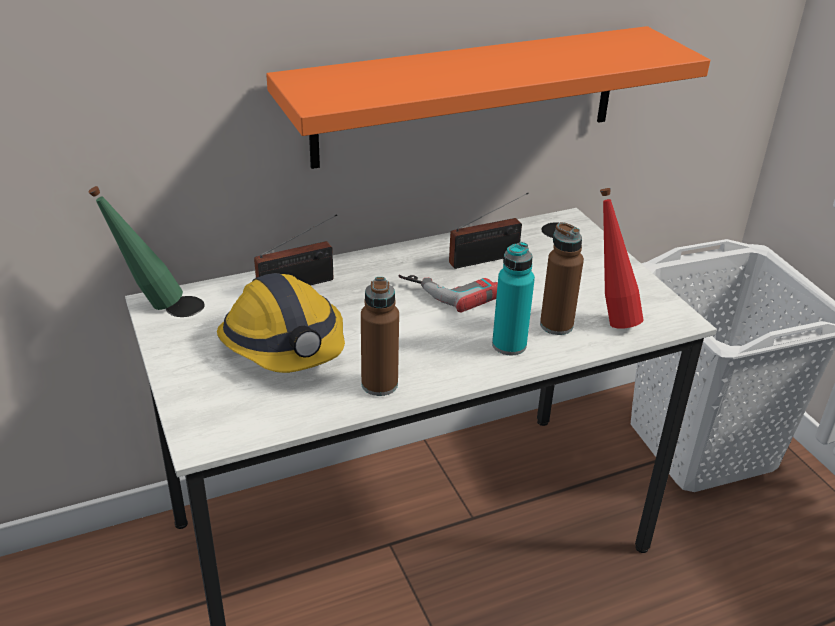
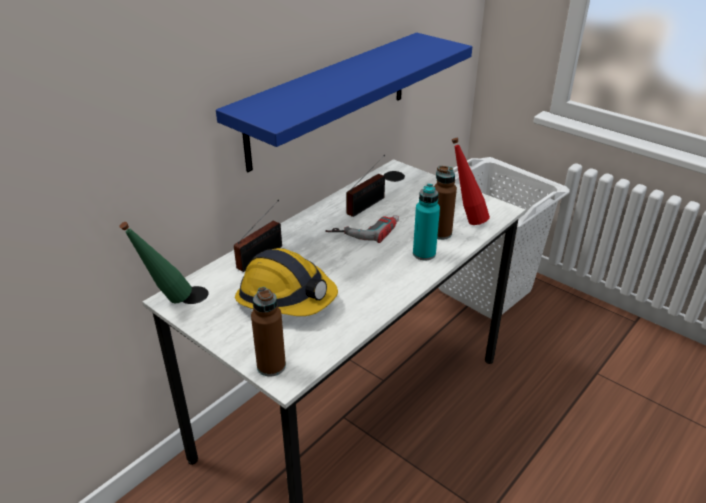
camera: 25 degrees left, 0 degrees up
orange shelf [266,26,710,169] -> blue shelf [216,33,472,172]
brown bottle [361,277,399,396] -> brown bottle moved to [251,287,286,377]

